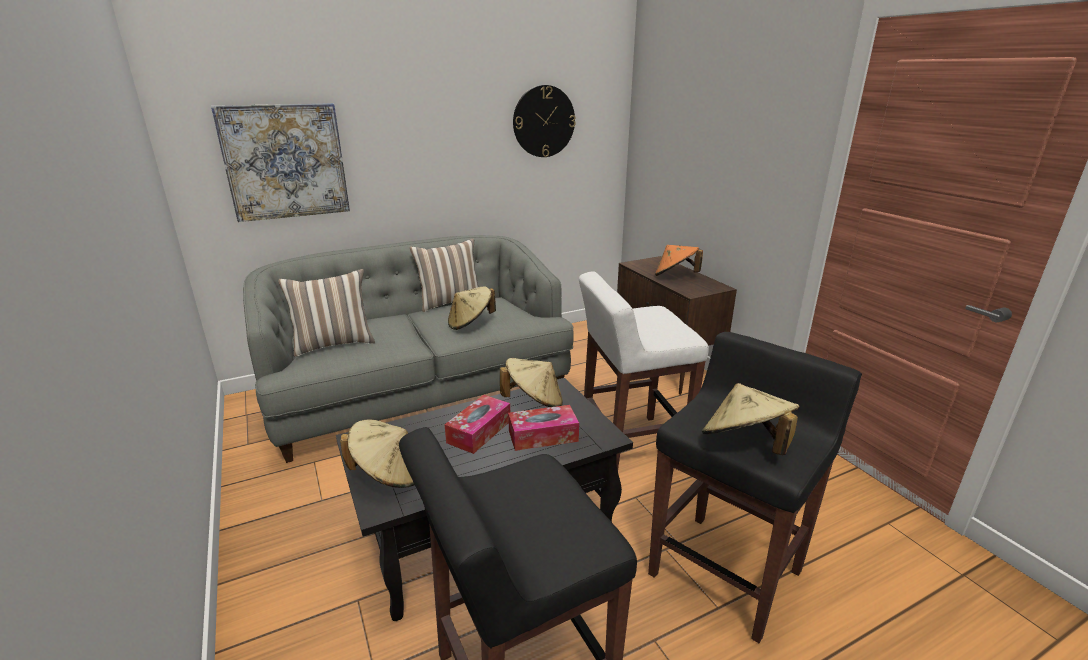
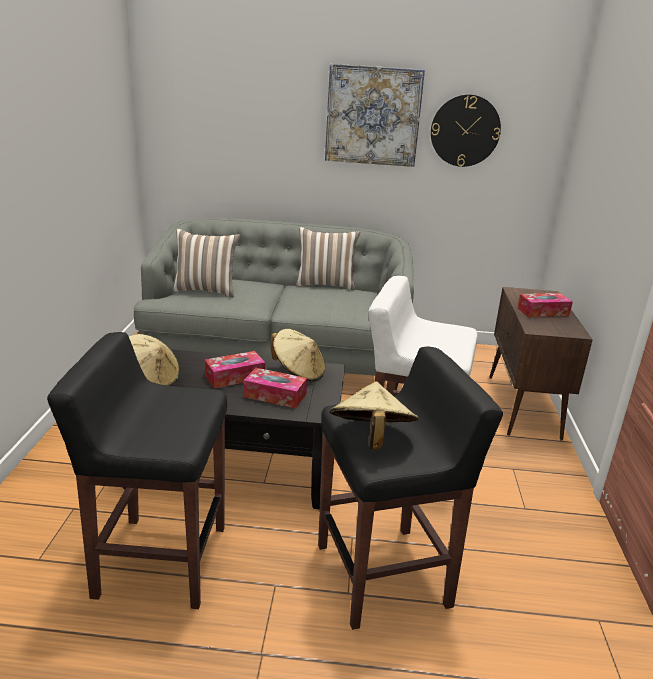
camera: 30 degrees right, 0 degrees up
picture [211,103,350,222] -> picture moved to [325,64,425,167]
beige hat [448,286,496,330] -> none
orange hat [655,245,703,276] -> tissue box [517,293,573,317]

